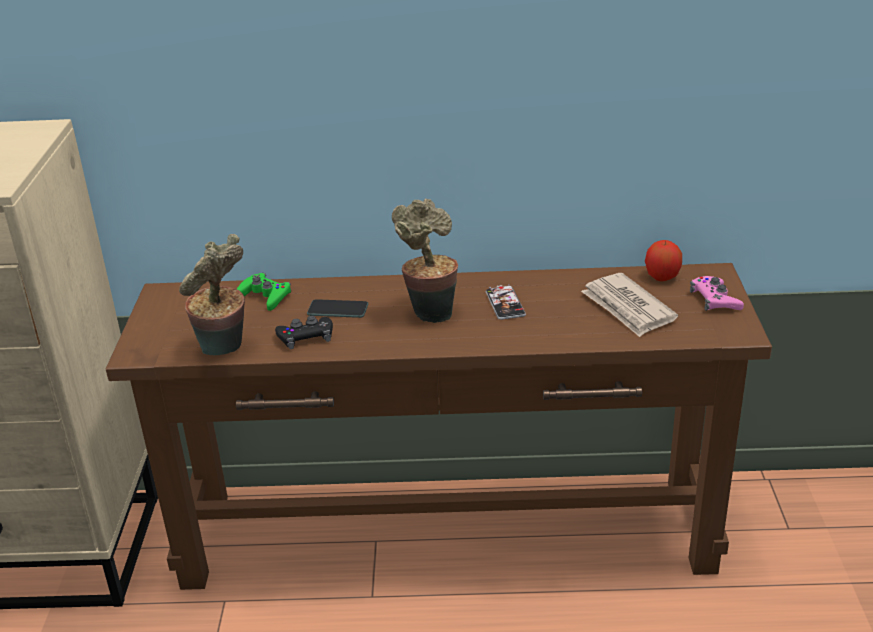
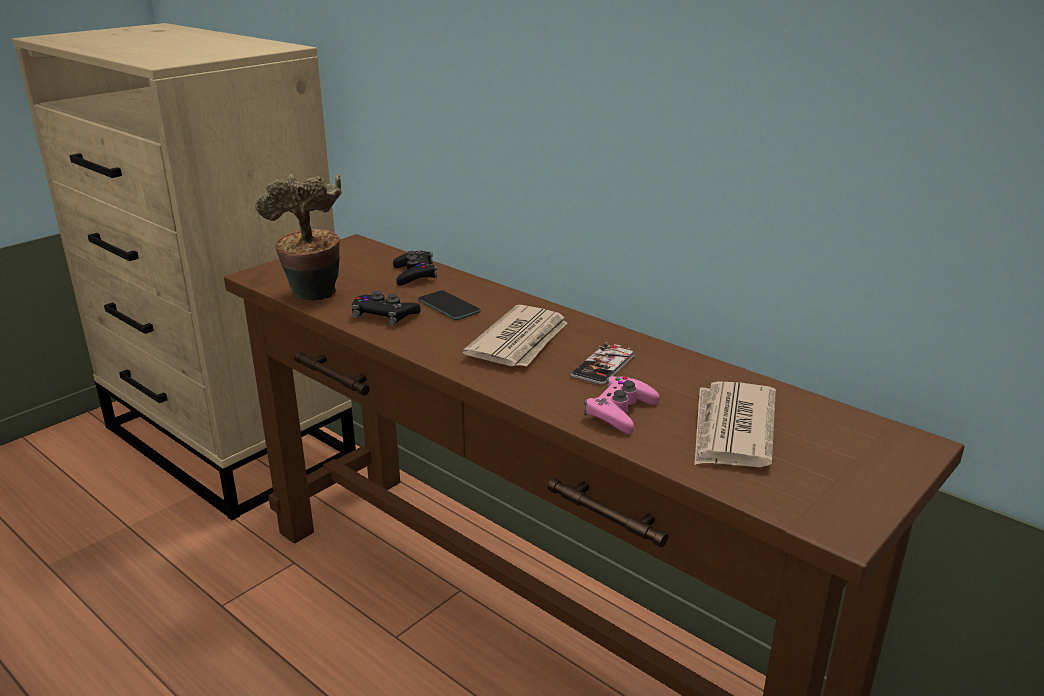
camera: 40 degrees right, 5 degrees down
green game controller [237,273,291,311] -> black game controller [393,251,437,286]
potted plant [392,199,458,323] -> newspaper [463,305,567,367]
apple [645,240,682,282] -> none
pink game controller [690,276,744,311] -> pink game controller moved to [584,376,660,434]

